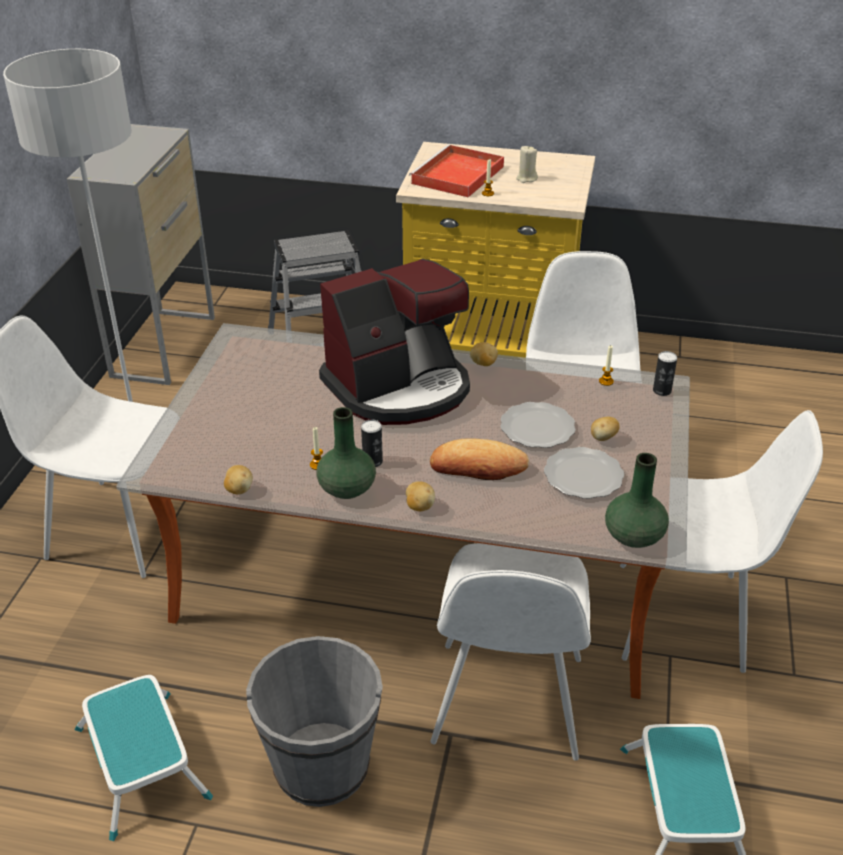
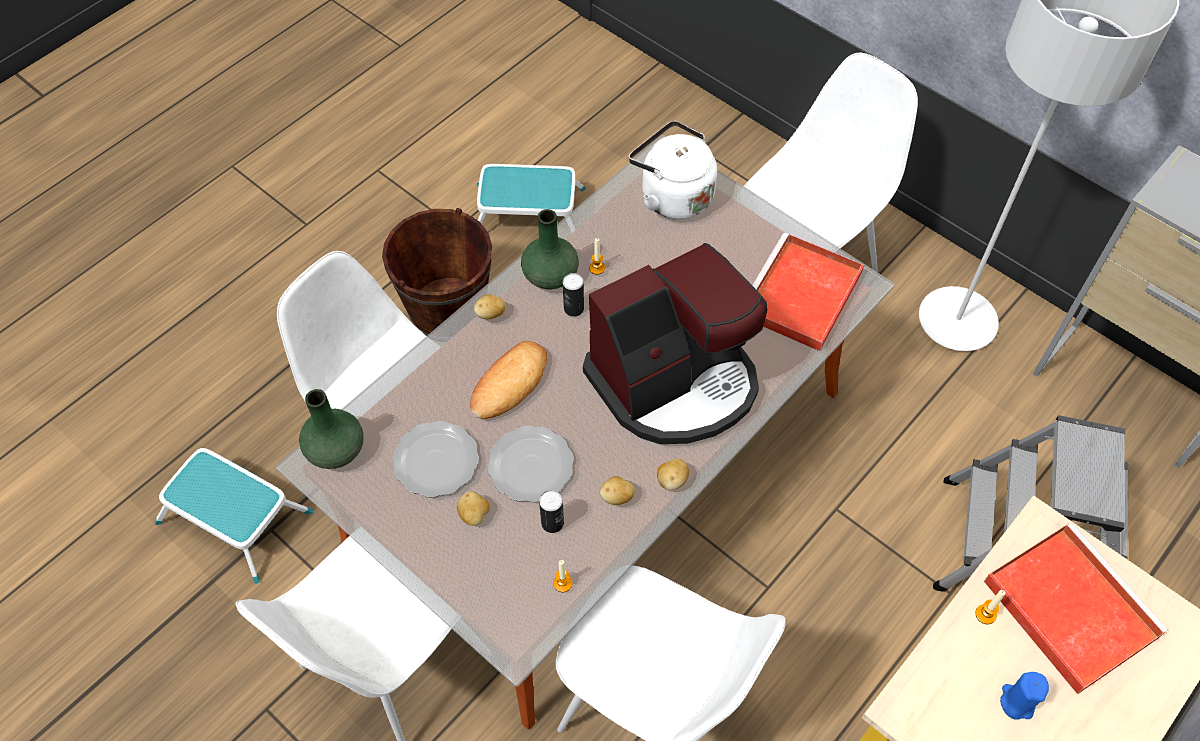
camera: 120 degrees right, 20 degrees up
potato [224,465,253,494] -> potato moved to [600,476,635,505]
grey bucket [246,636,383,807] -> brown bucket [382,208,492,336]
coffee machine [319,259,470,425] -> coffee machine turned 120 degrees counterclockwise [583,243,768,444]
beige candle [516,146,538,183] -> blue candle [1000,672,1049,720]
can [653,351,677,396] -> can moved to [539,490,564,533]
none -> white kettle [629,121,717,220]
none -> red tray [752,233,864,351]

